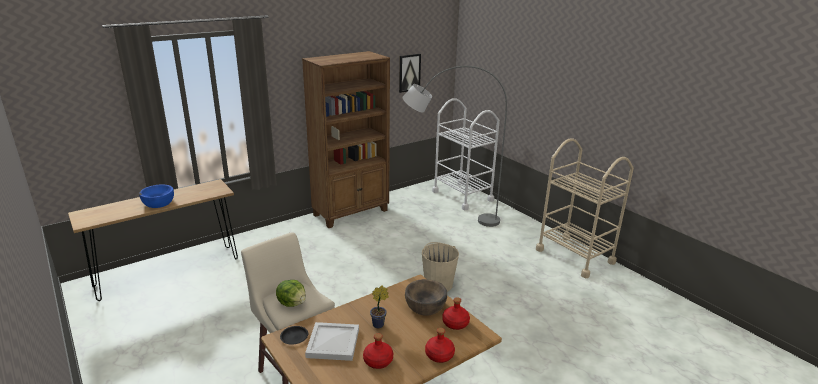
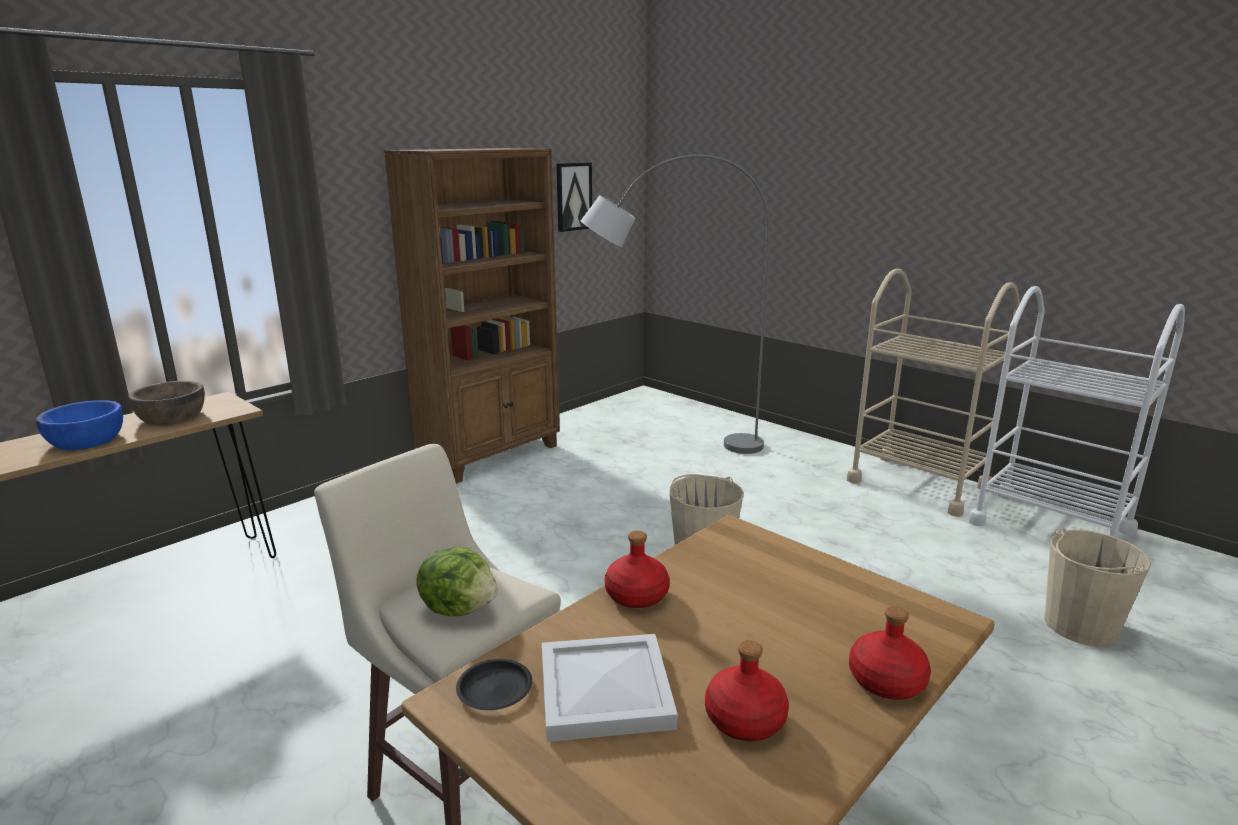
camera: 10 degrees left, 5 degrees down
potted plant [370,286,389,328] -> none
brown bowl [405,279,447,316] -> brown bowl moved to [128,381,205,426]
white cart [432,98,500,210] -> white cart moved to [969,286,1185,537]
red bottle [442,298,470,330] -> red bottle moved to [605,531,670,608]
none -> beige bucket [1044,528,1151,646]

